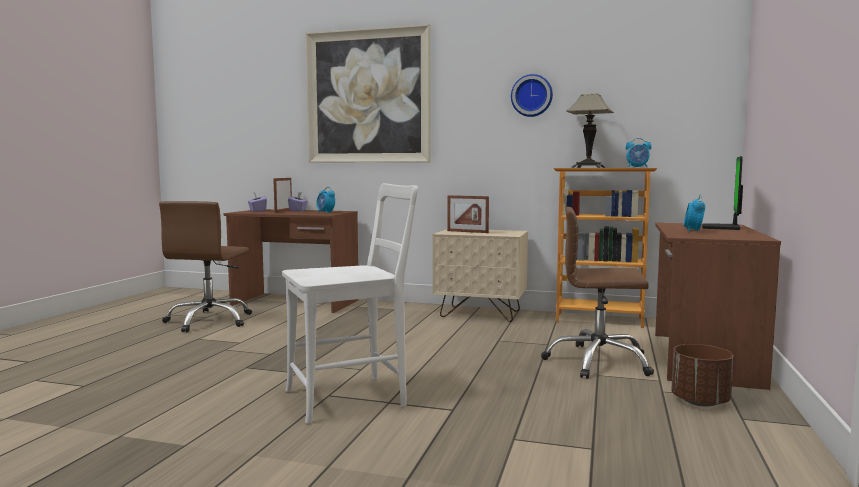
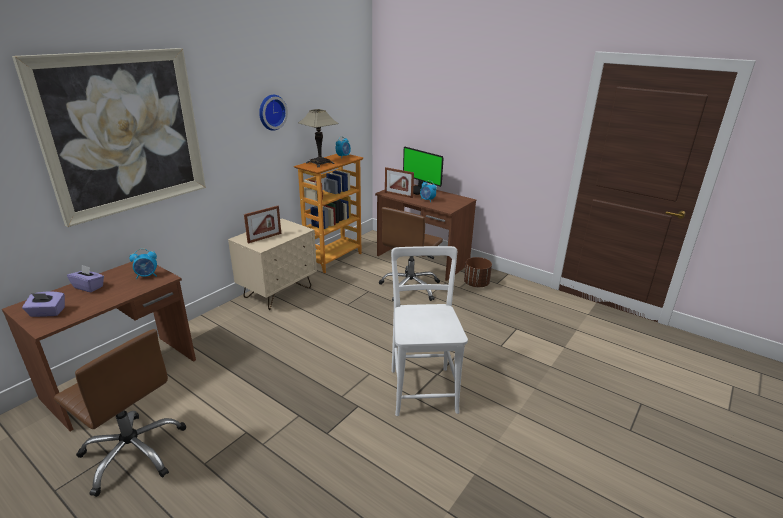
camera: 70 degrees left, 20 degrees up
picture frame [273,178,292,213] -> picture frame moved to [385,167,414,198]

